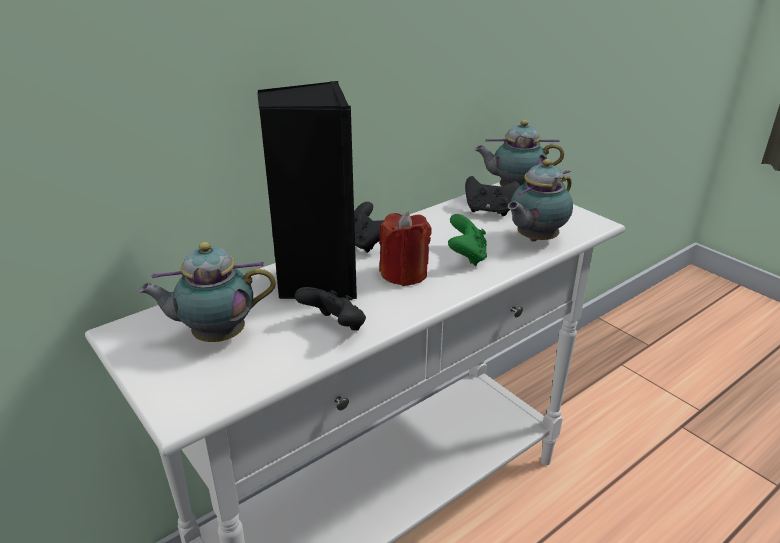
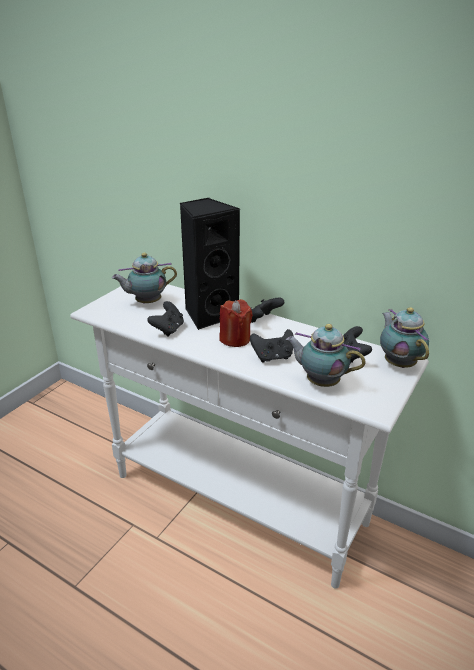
camera: 70 degrees right, 0 degrees up
teapot [139,242,276,342] -> teapot turned 75 degrees counterclockwise [112,253,177,304]
green game controller [448,214,487,266] -> black game controller [250,329,294,363]

